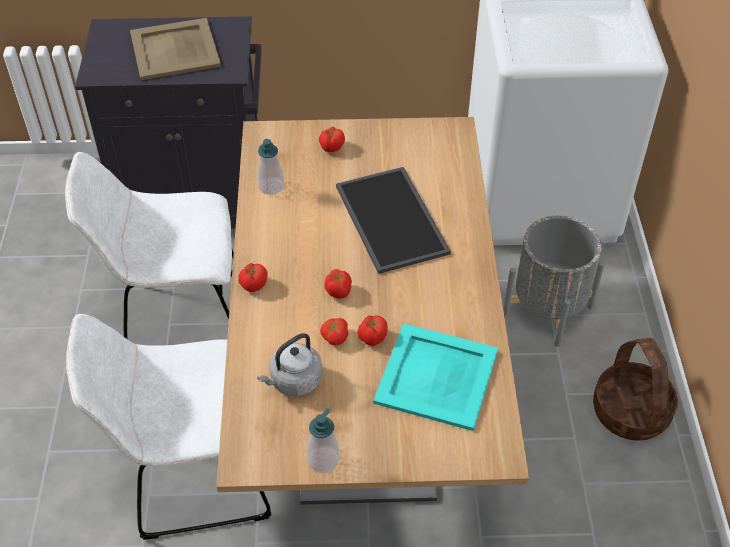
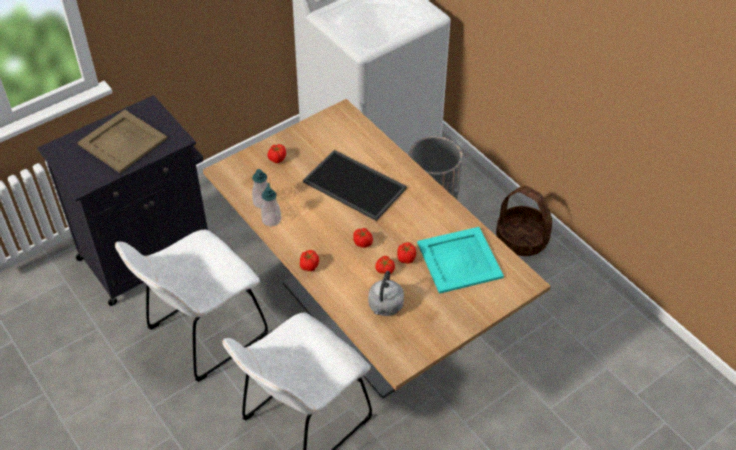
camera: 35 degrees left, 0 degrees up
soap dispenser [307,408,339,473] -> soap dispenser moved to [261,183,281,226]

